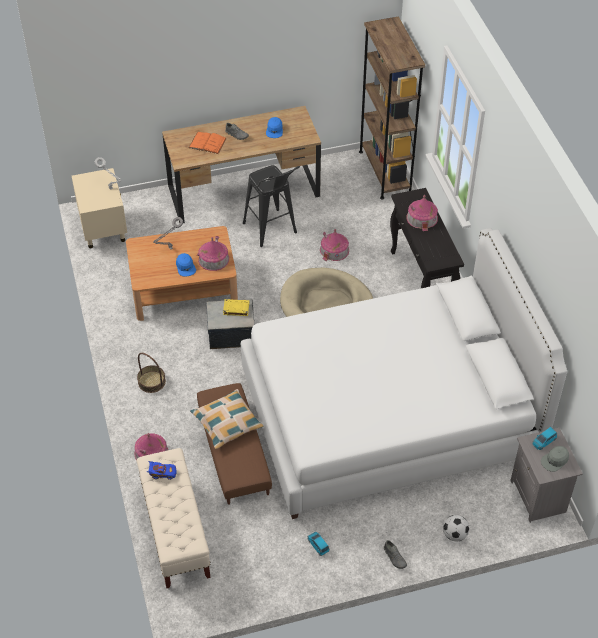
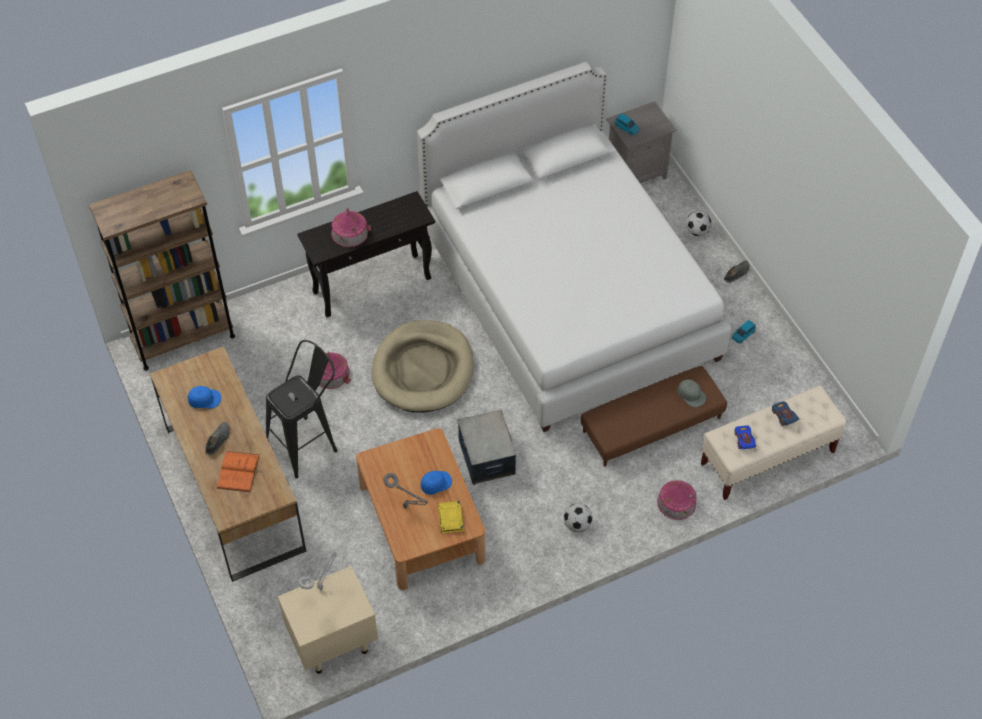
camera: 100 degrees left, 5 degrees up
basket [137,353,166,393] -> football [564,503,593,532]
pillow [190,389,264,449] -> none
toy house [197,236,229,271] -> none
yellow book [223,299,249,316] -> yellow book moved to [438,501,464,533]
grey cap [541,446,569,472] -> grey cap moved to [677,379,707,407]
none -> blue toy car [772,401,800,426]

